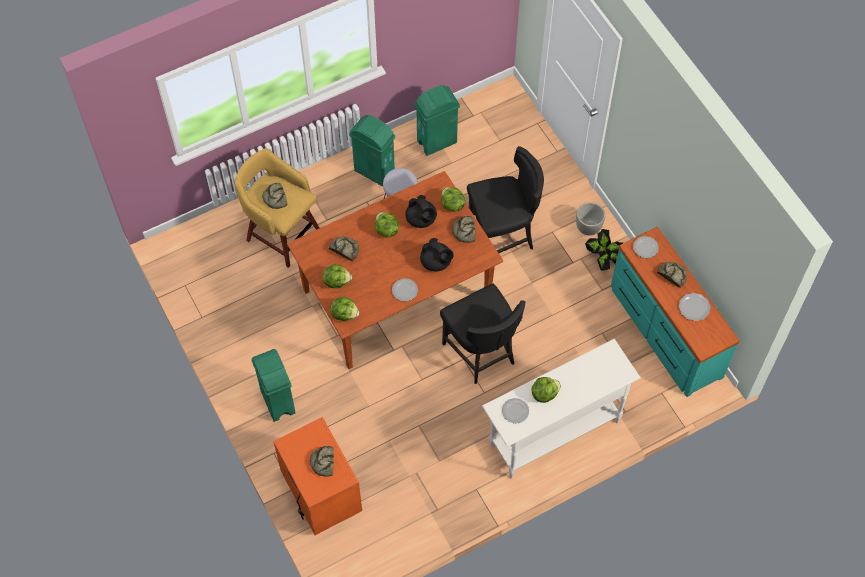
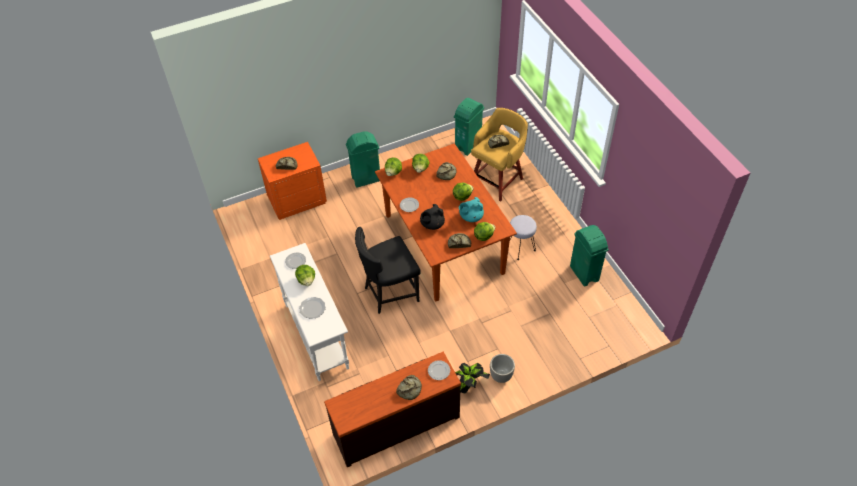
camera: 95 degrees right, 10 degrees down
green trash can [349,115,395,186] -> green trash can moved to [454,98,484,156]
black teapot [405,195,437,228] -> turquoise teapot [459,197,484,222]
black chair [467,146,544,253] -> none
turquoise dresser [611,227,740,397] -> brown dresser [324,352,461,467]
plate [679,293,711,321] -> plate moved to [299,297,326,319]

